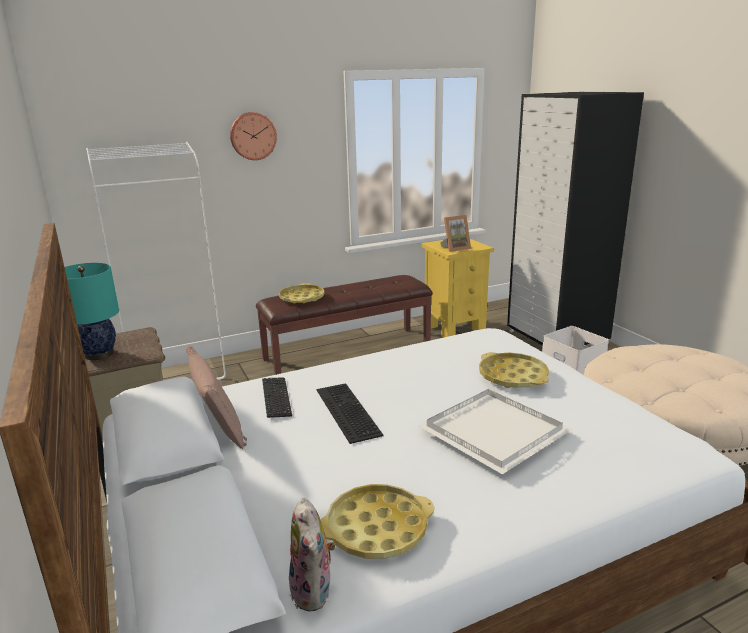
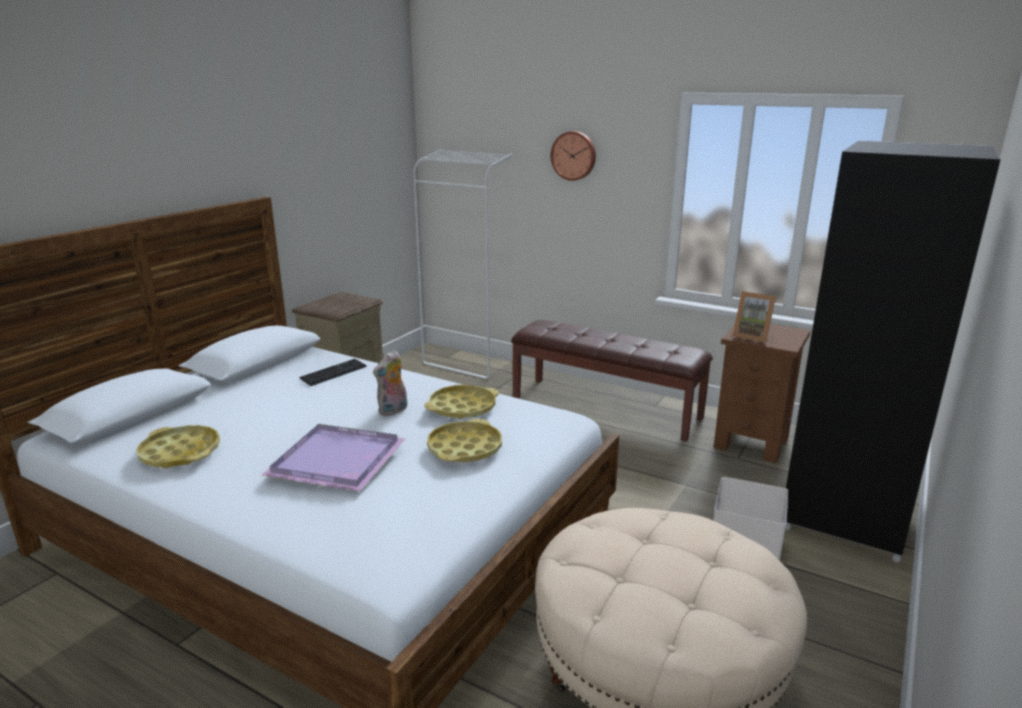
camera: 55 degrees right, 0 degrees up
turquoise table lamp [65,263,119,360] -> none
beige pillow [186,345,247,449] -> none
yellow tray [279,283,325,303] -> yellow tray moved to [424,385,499,419]
plush toy [289,498,336,612] -> plush toy moved to [373,350,407,416]
keyboard [317,383,383,444] -> none
white tray [418,389,572,474] -> purple tray [262,424,405,491]
yellow nightstand [421,239,494,338] -> brown nightstand [713,324,811,463]

